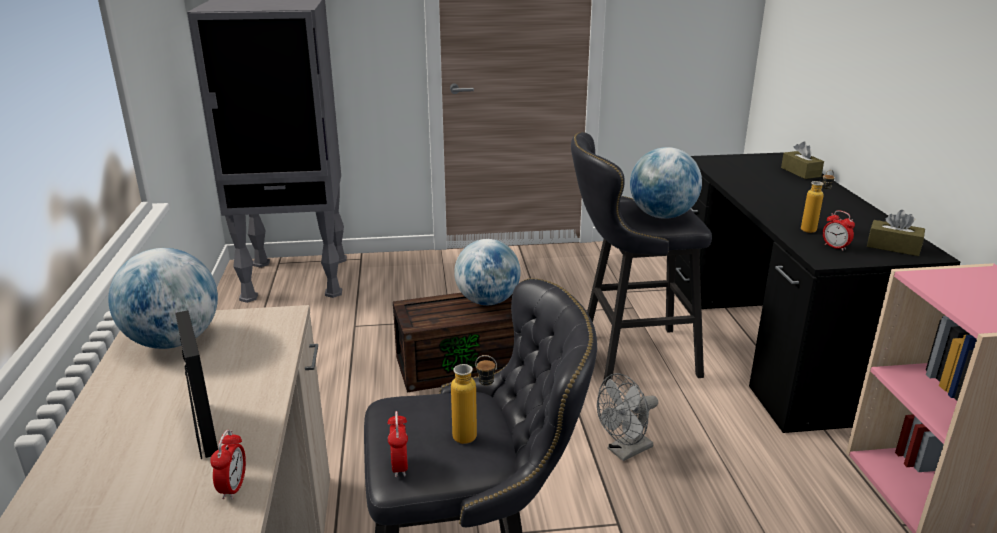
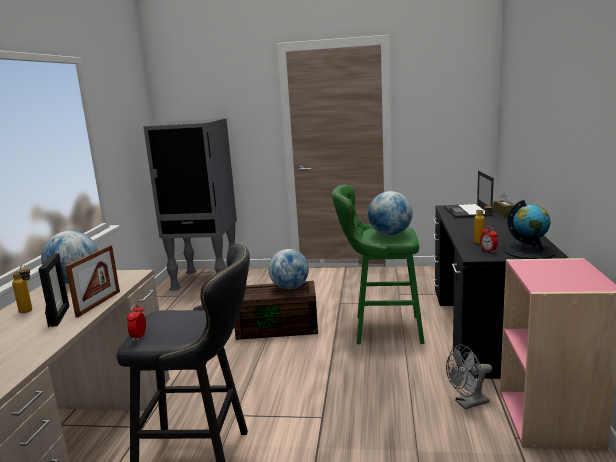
camera: 15 degrees right, 10 degrees down
alarm clock [210,430,246,500] -> none
bottle [451,355,497,444] -> bottle moved to [12,265,32,313]
black stool [571,132,712,385] -> green stool [332,185,425,344]
grey fan [597,373,658,461] -> grey fan moved to [446,344,492,410]
brown tissue box [867,210,925,256] -> globe [505,200,556,259]
none -> picture frame [65,245,120,318]
none -> laptop [444,171,494,218]

